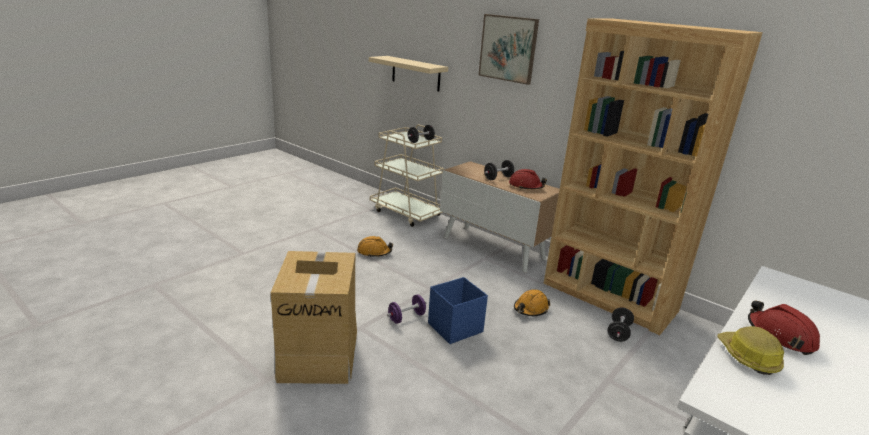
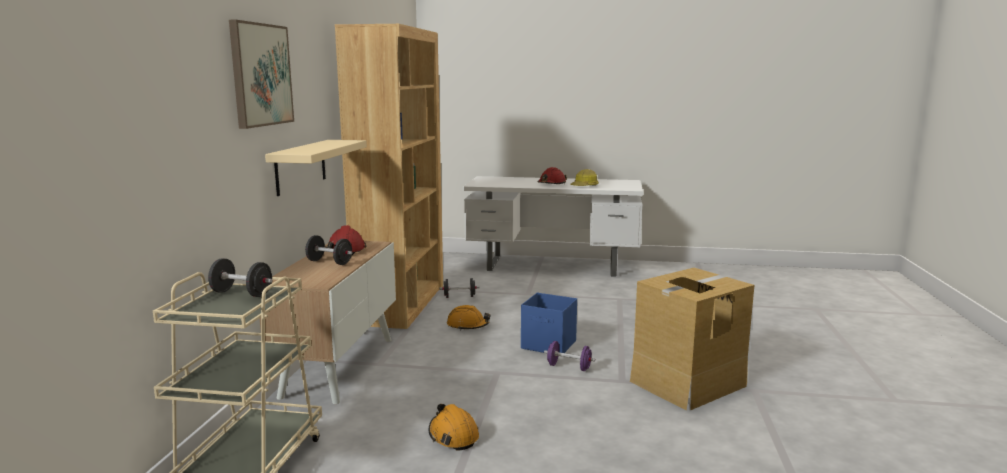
camera: 120 degrees left, 10 degrees down
beige shelf [369,56,448,91] -> beige shelf moved to [265,140,367,196]

